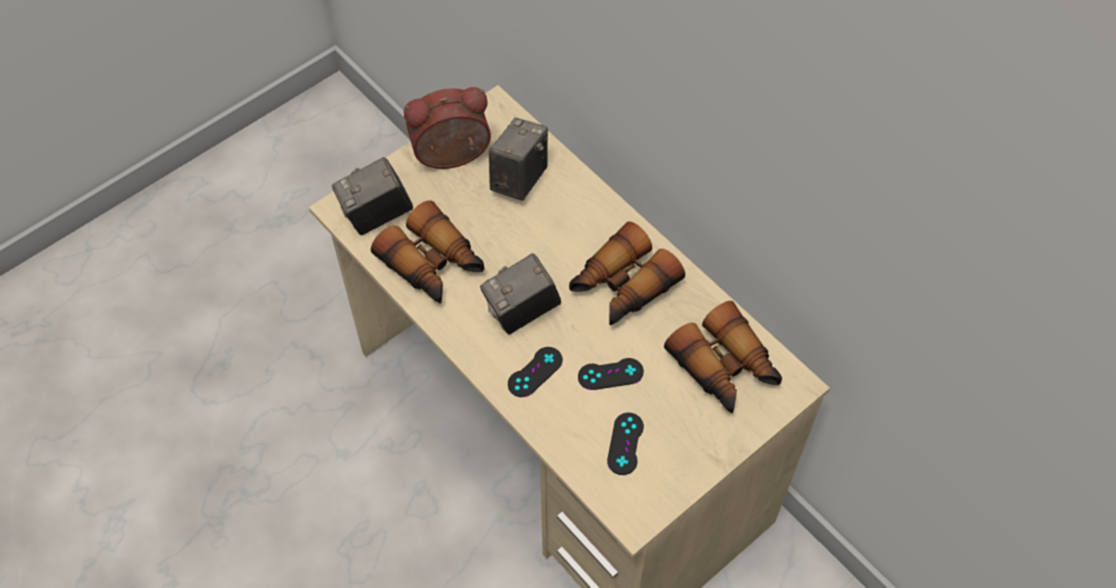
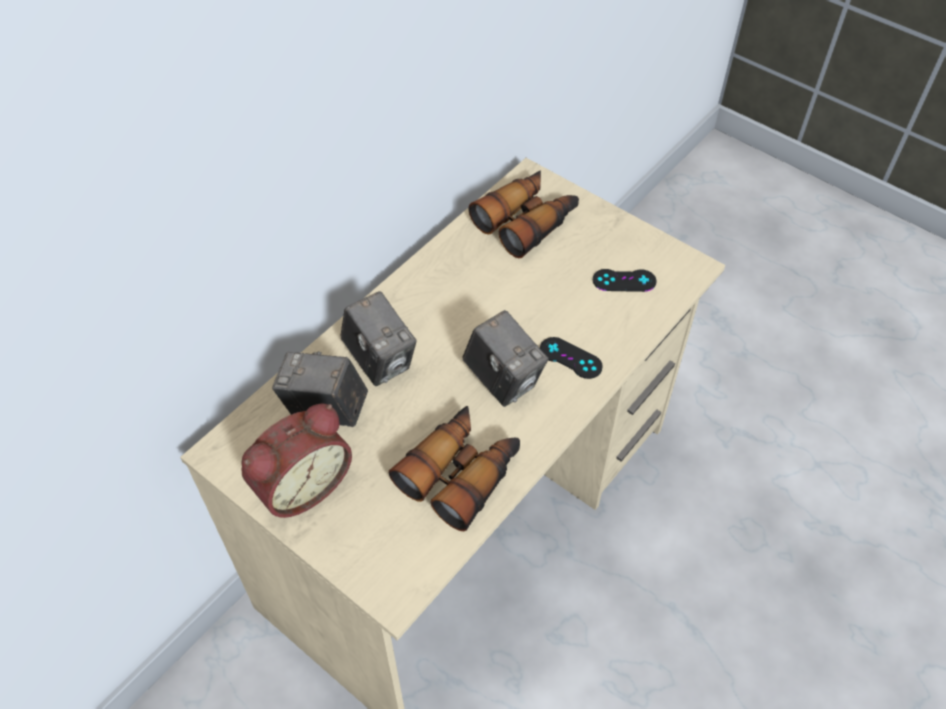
camera: 100 degrees left, 5 degrees down
camera [332,157,413,235] -> camera moved to [341,291,417,386]
alarm clock [404,87,491,169] -> alarm clock turned 105 degrees counterclockwise [241,403,352,518]
binoculars [569,222,685,325] -> none
black game controller [578,358,644,390] -> none

